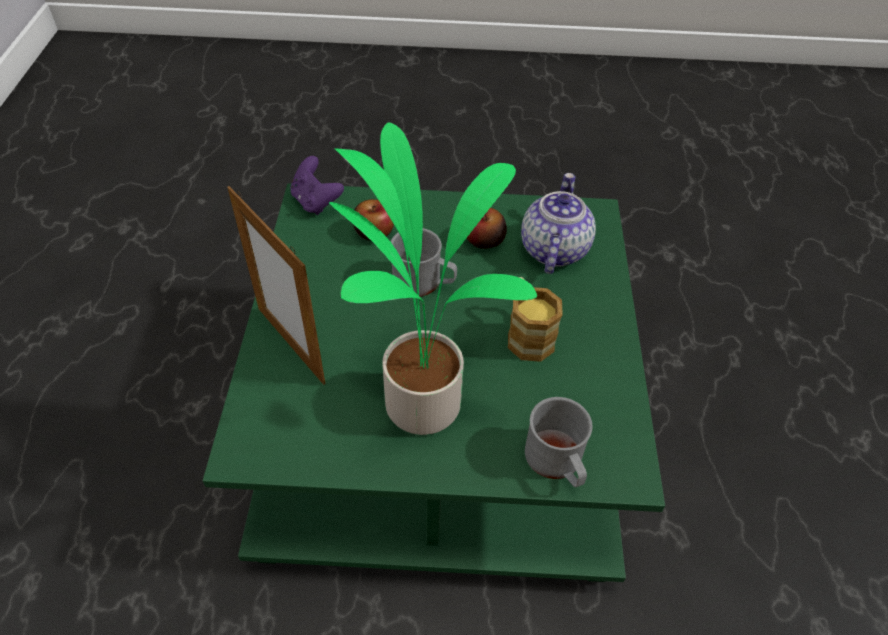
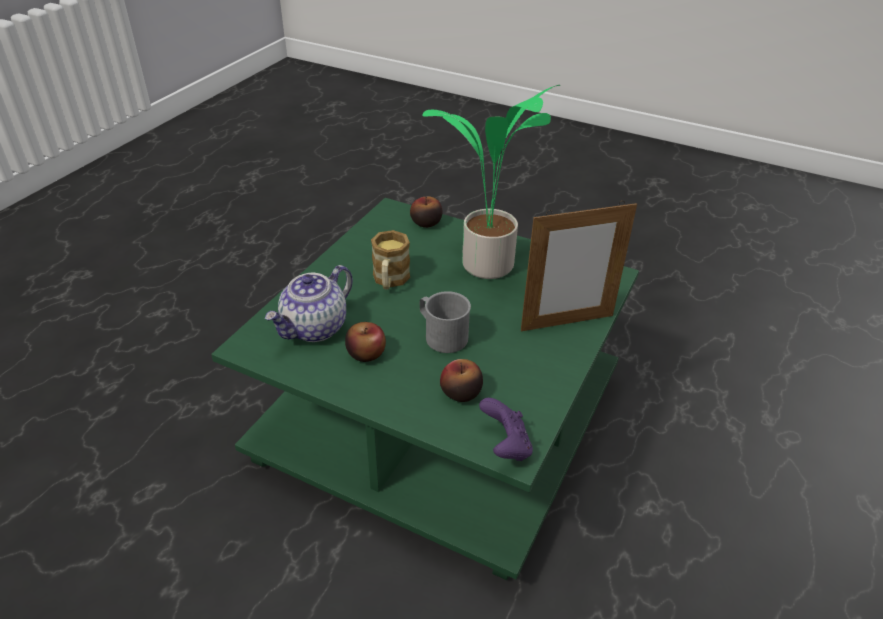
camera: 155 degrees left, 10 degrees down
picture frame [227,186,325,385] -> picture frame turned 90 degrees clockwise [521,201,637,331]
grey mug [525,397,593,487] -> apple [410,196,442,228]

